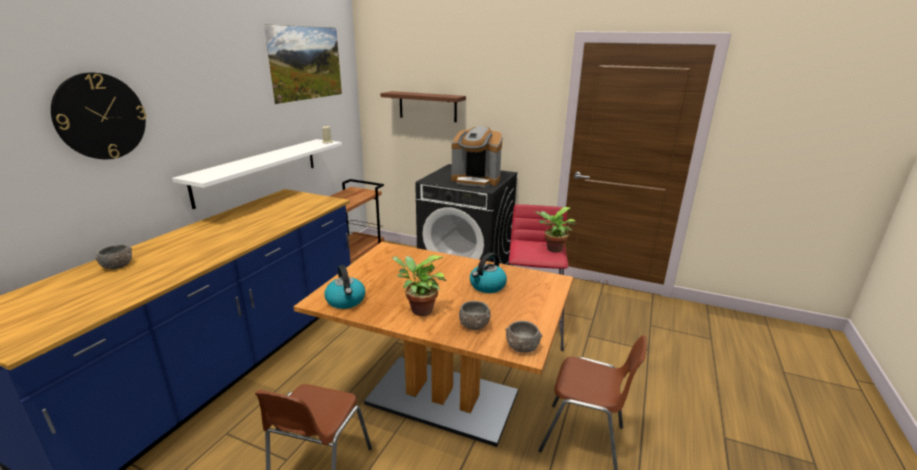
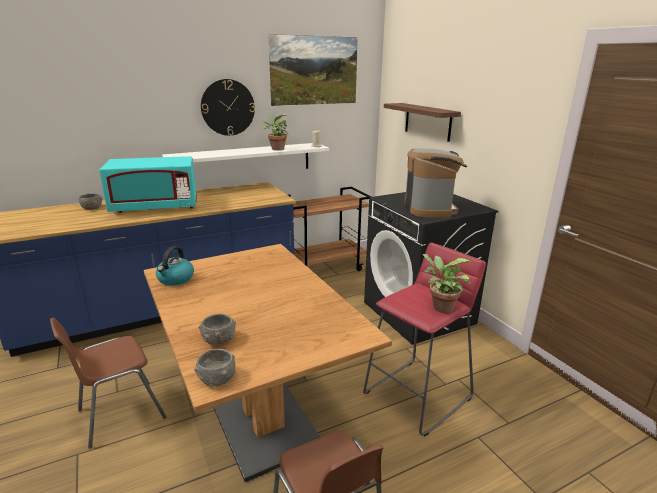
camera: 40 degrees right, 0 degrees up
wall clock [51,72,146,159] -> wall clock moved to [201,79,255,136]
potted plant [392,255,447,316] -> potted plant moved to [263,114,289,151]
coffee machine [451,126,503,187] -> coffee machine turned 150 degrees counterclockwise [404,148,467,218]
kettle [470,253,507,293] -> none
none -> turquoise microwave [99,156,197,213]

